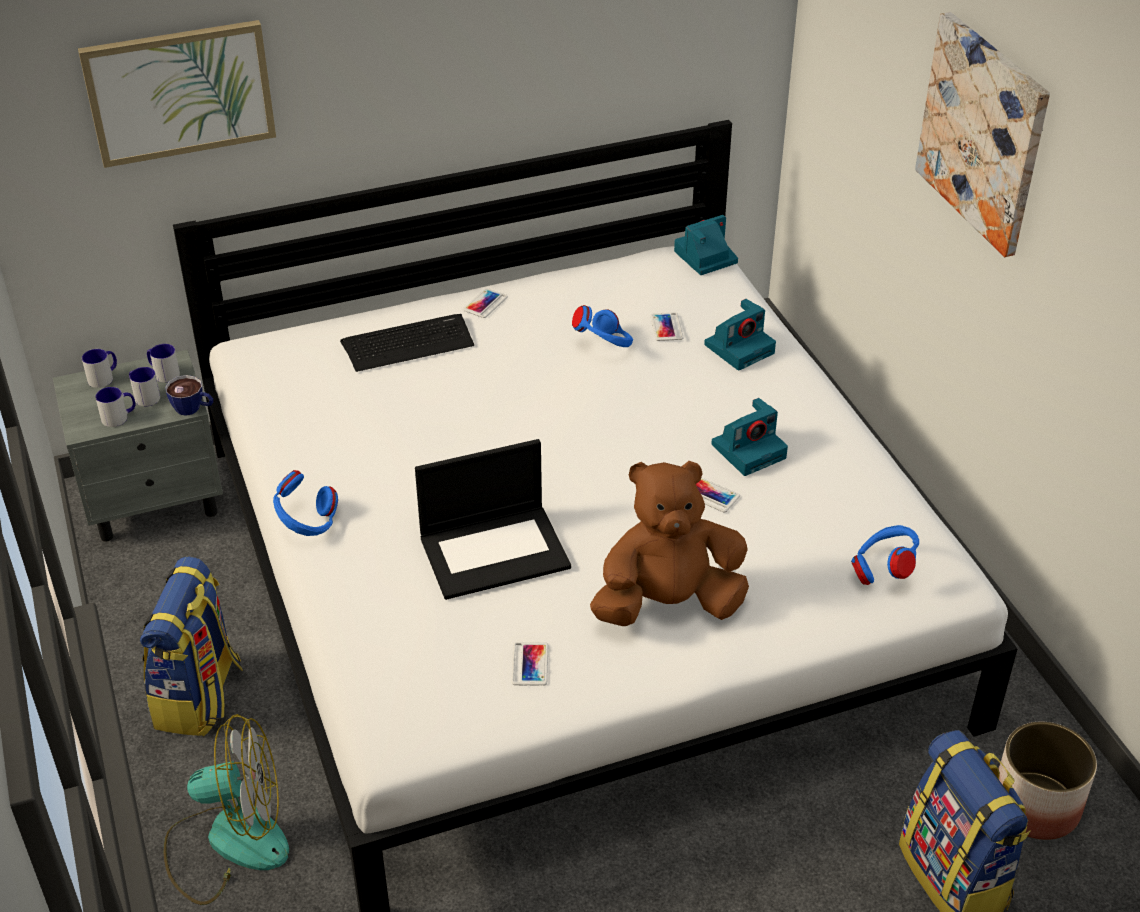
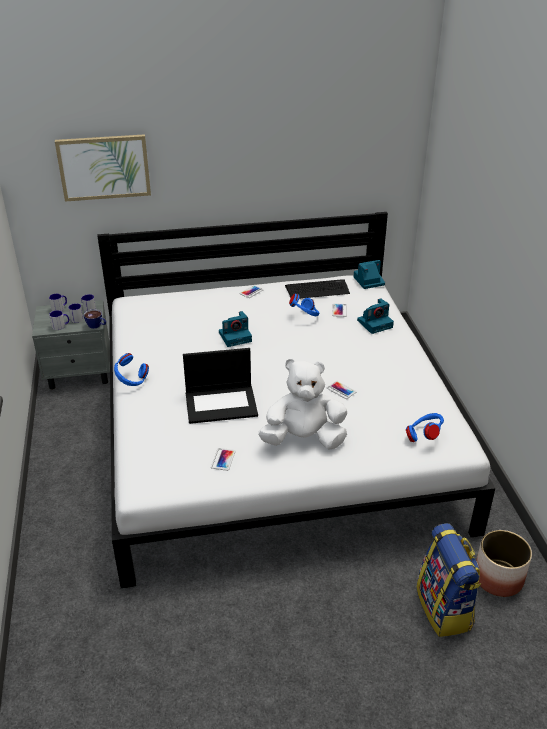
camera: 10 degrees right, 5 degrees down
backpack [140,556,243,736] -> none
fan [164,714,289,905] -> none
keyboard [340,314,474,372] -> keyboard moved to [285,279,350,299]
brown plush toy [590,461,749,626] -> white plush toy [258,359,347,449]
camera [711,398,788,476] -> camera moved to [219,311,252,347]
picture [915,12,1050,257] -> none

